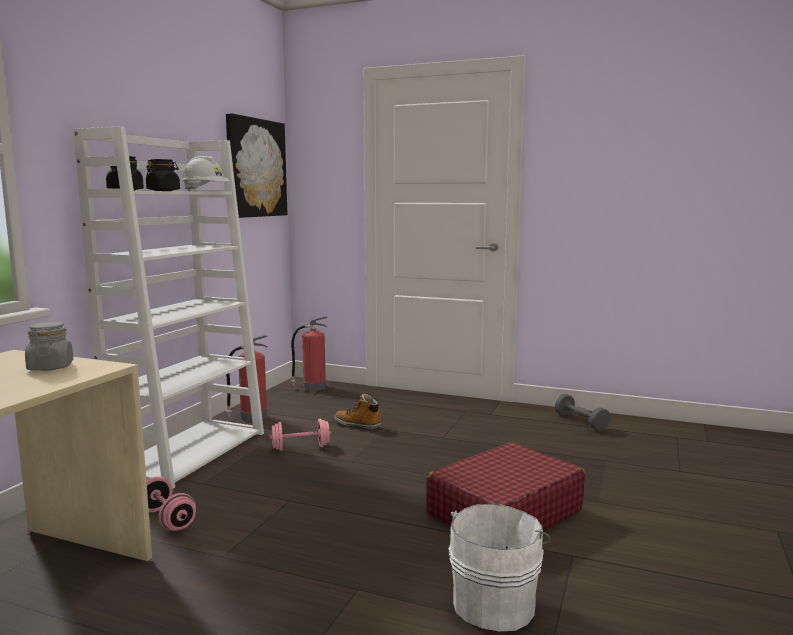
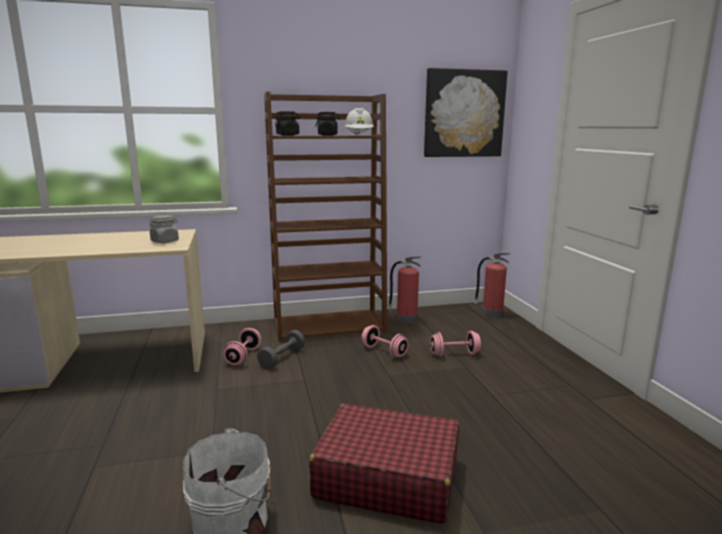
camera: 55 degrees right, 5 degrees up
white bookcase [73,126,264,489] -> brown bookcase [264,92,387,342]
boot [334,394,381,429] -> pink dumbbell [430,331,481,356]
grey dumbbell [555,394,610,431] -> grey dumbbell moved to [257,330,305,369]

